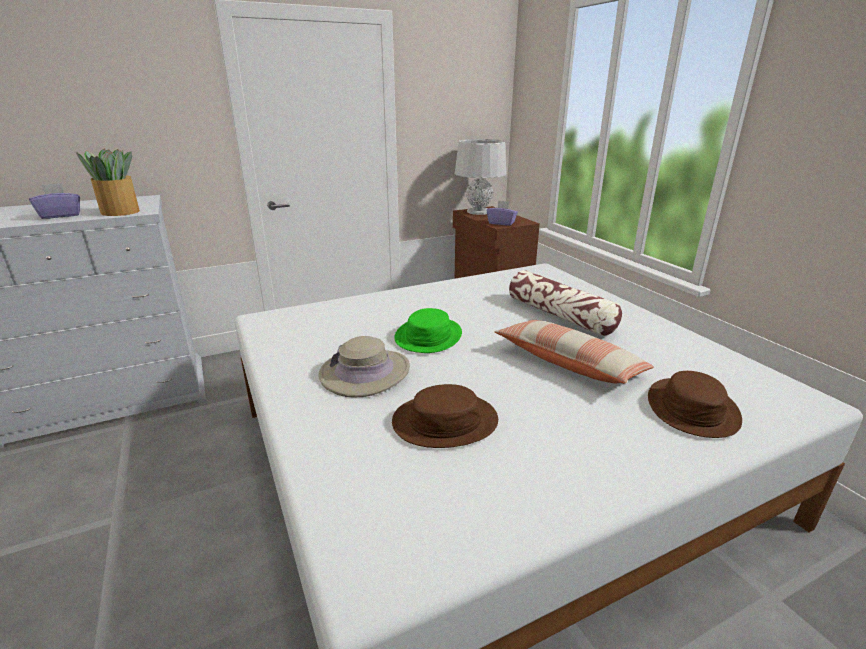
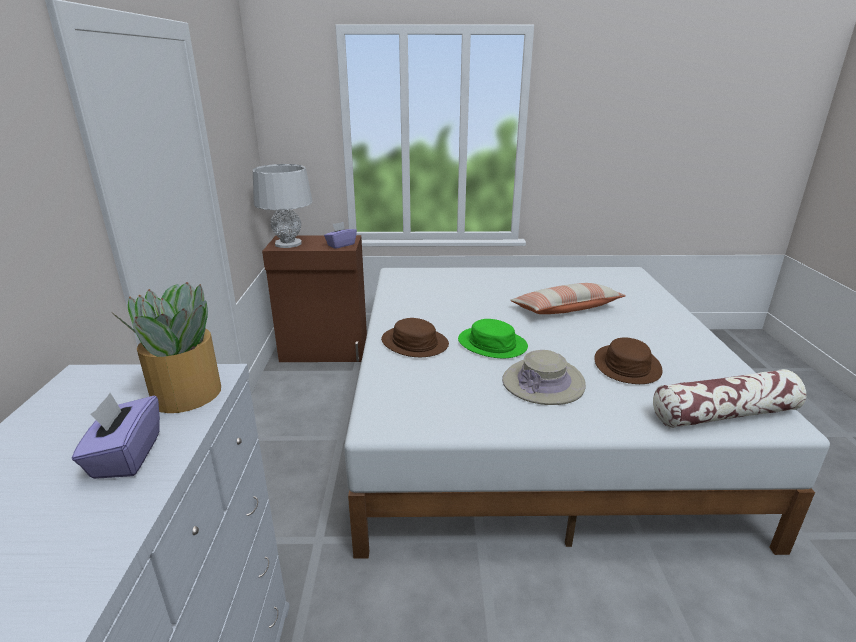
camera: 65 degrees left, 0 degrees up
pillow [509,270,622,336] -> pillow moved to [653,369,806,428]
brown hat [648,371,742,438] -> brown hat moved to [381,318,449,357]

